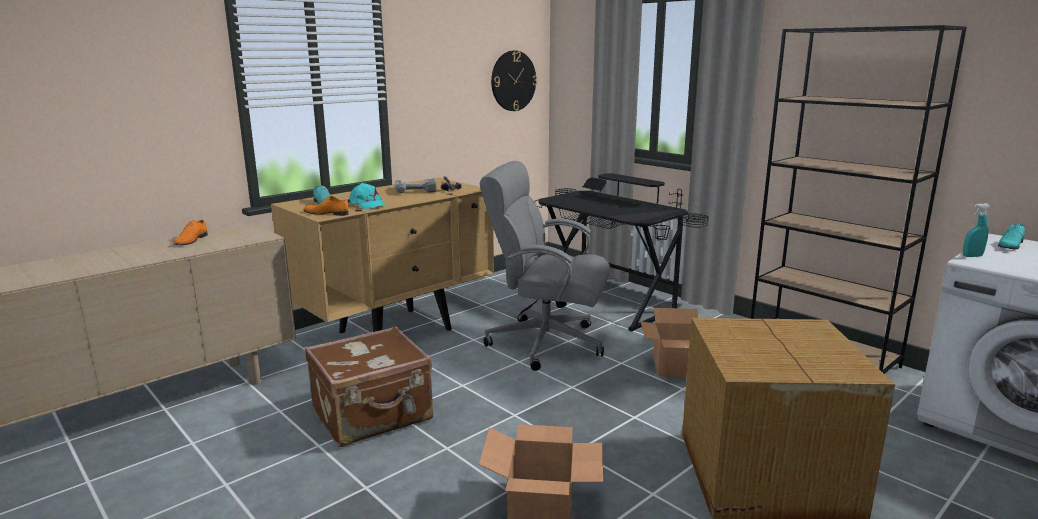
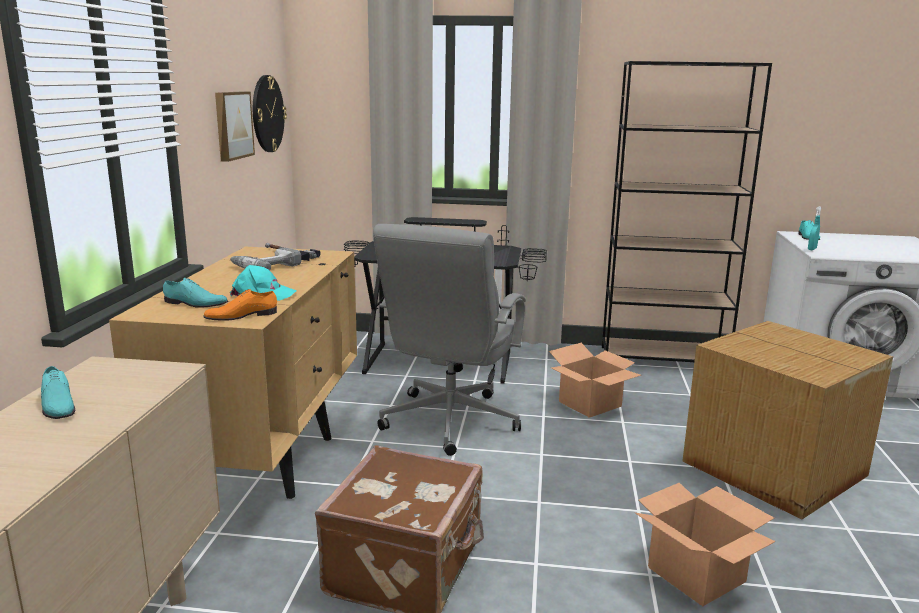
camera: 40 degrees left, 0 degrees up
orange shoe [174,220,208,245] -> turquoise shoe [41,366,75,419]
grey office chair [480,161,610,371] -> grey office chair turned 45 degrees counterclockwise [373,224,526,456]
none -> picture [215,91,255,162]

